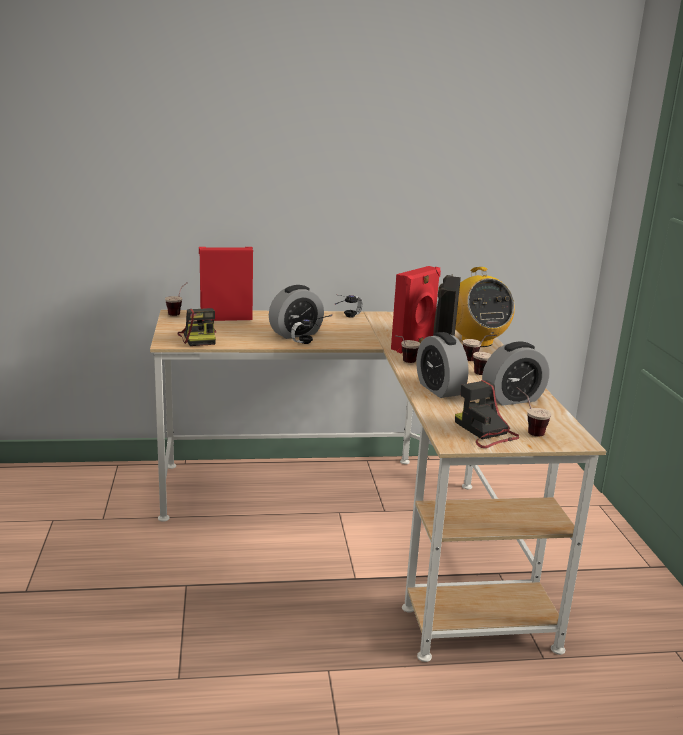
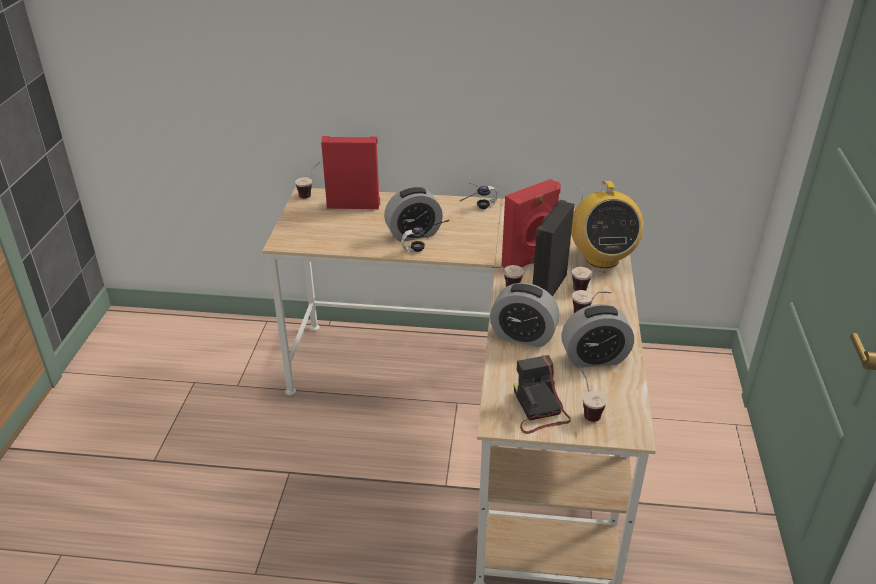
camera: 15 degrees right, 15 degrees up
camera [178,308,216,346] -> none
alarm clock [417,332,469,398] -> alarm clock turned 60 degrees counterclockwise [490,283,560,347]

